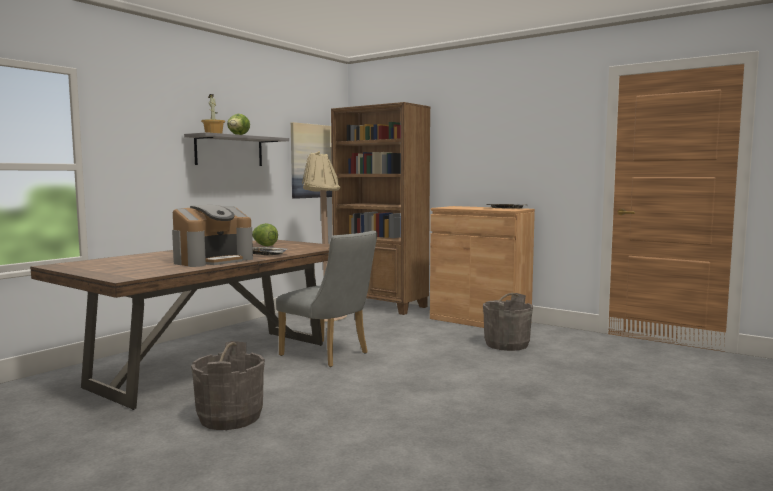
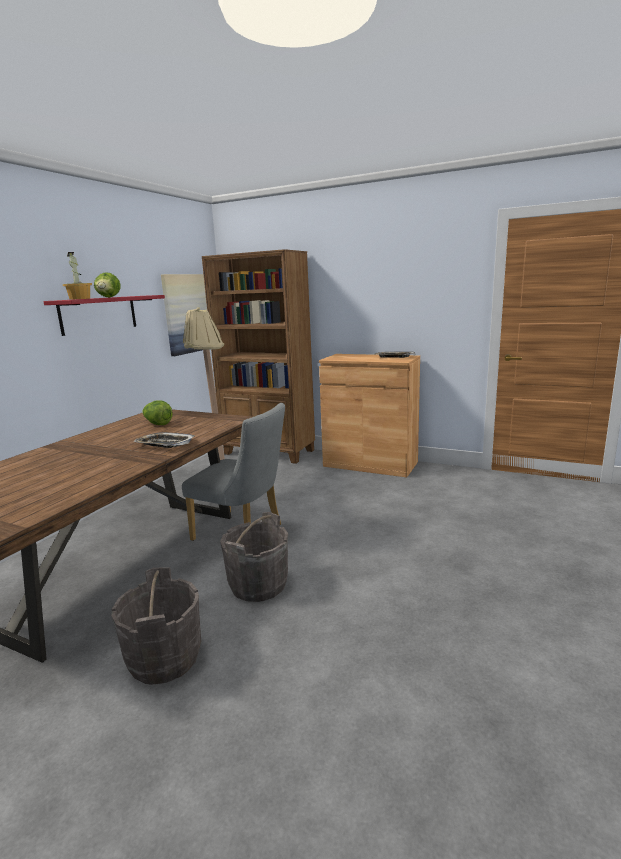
camera: 10 degrees left, 10 degrees up
coffee machine [172,205,253,267] -> none
grey shelf [184,132,289,166] -> red shelf [44,295,165,336]
grey bucket [483,293,533,351] -> grey bucket moved to [220,512,288,602]

